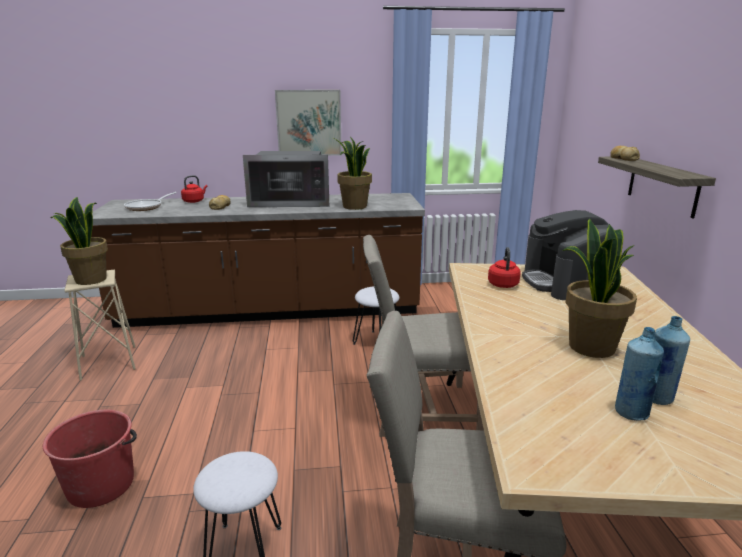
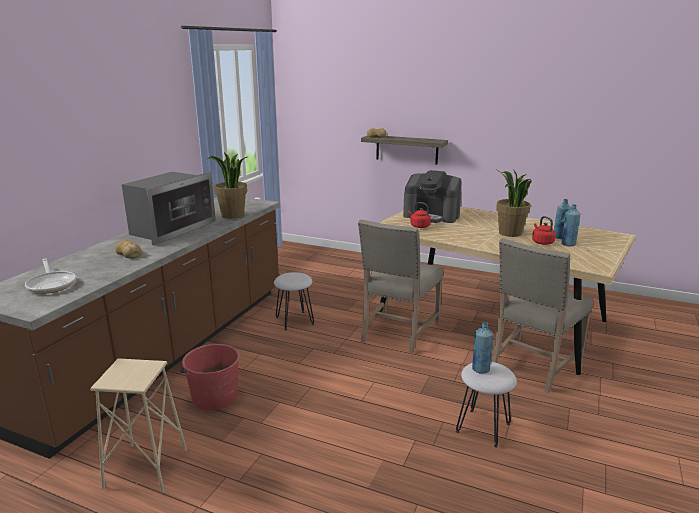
camera: 60 degrees left, 0 degrees up
red bucket [43,410,137,508] -> red bucket moved to [180,344,240,411]
potted plant [51,197,108,285] -> none
red kettle [181,175,208,203] -> red kettle moved to [532,216,556,245]
picture [275,90,342,156] -> none
none -> blue bottle [472,322,493,374]

